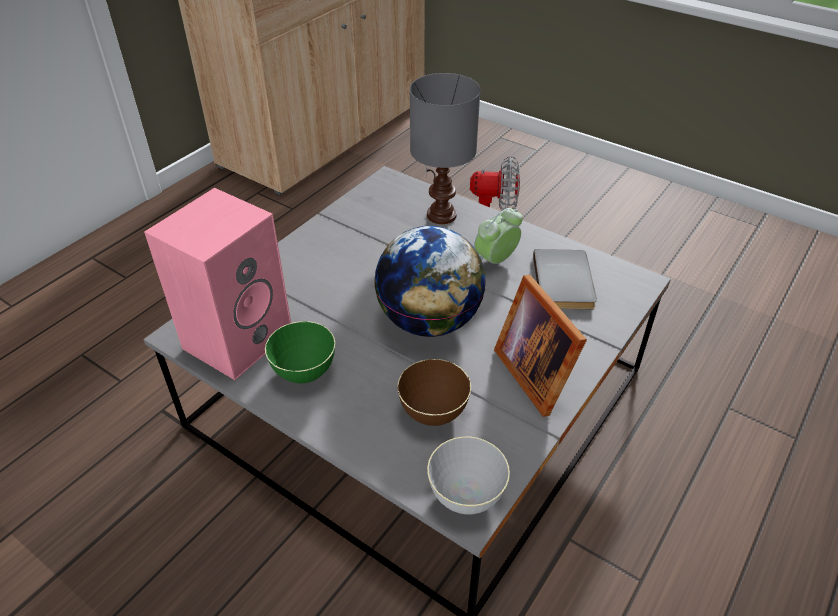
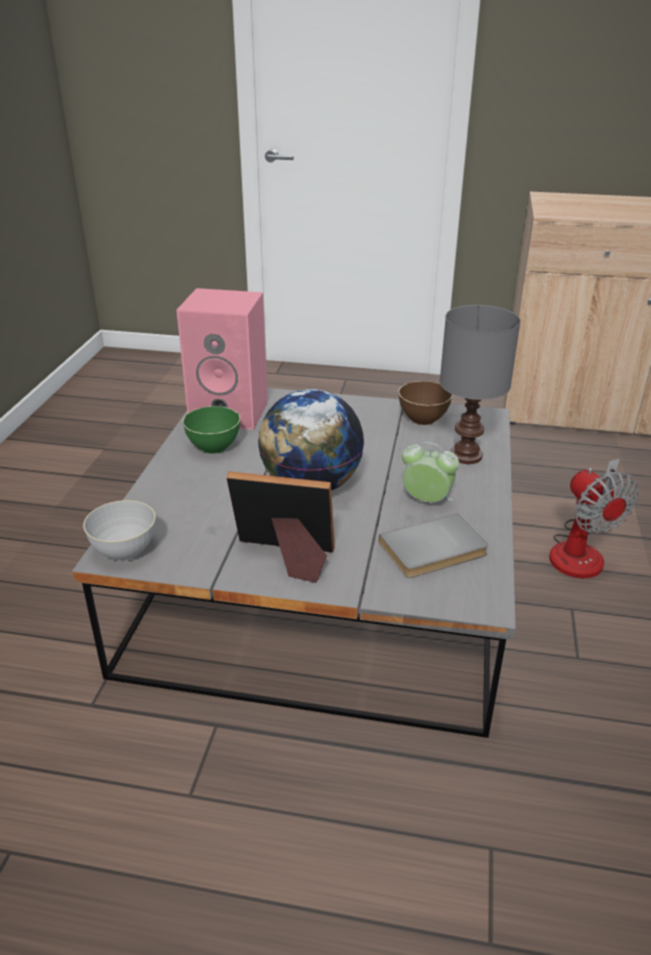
camera: 65 degrees right, 10 degrees down
brown bowl [397,359,471,426] -> brown bowl moved to [399,381,453,425]
picture frame [494,275,587,417] -> picture frame turned 60 degrees clockwise [227,471,335,583]

